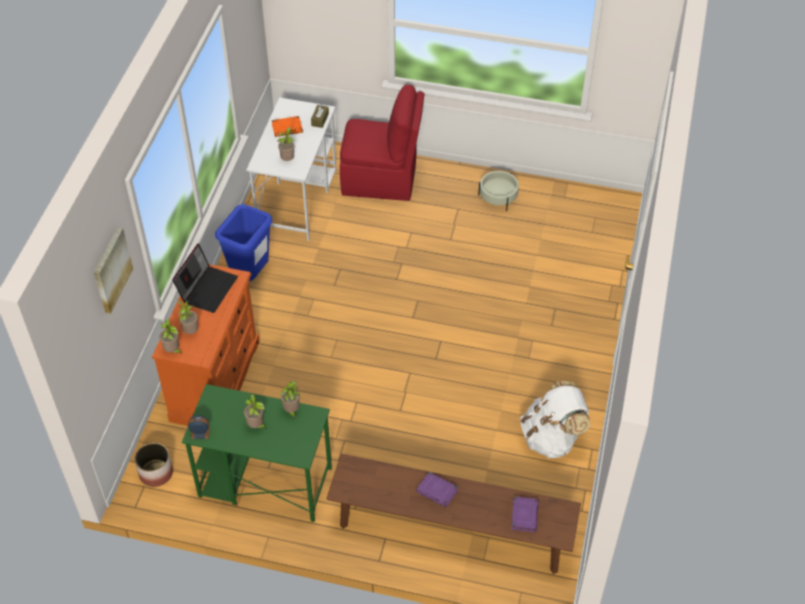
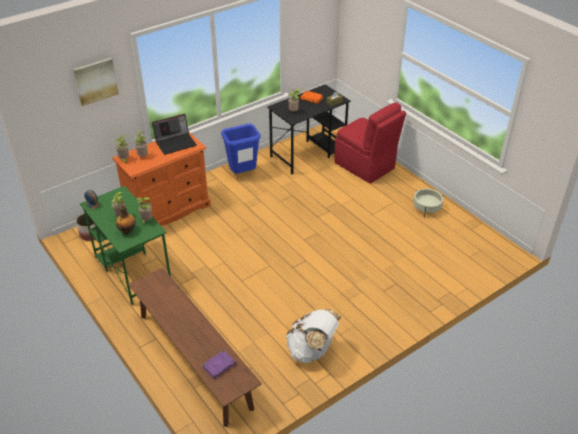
camera: 40 degrees right, 10 degrees down
white desk [246,97,336,241] -> black desk [267,84,351,174]
purple book [416,472,458,507] -> none
none -> bottle [116,205,136,234]

